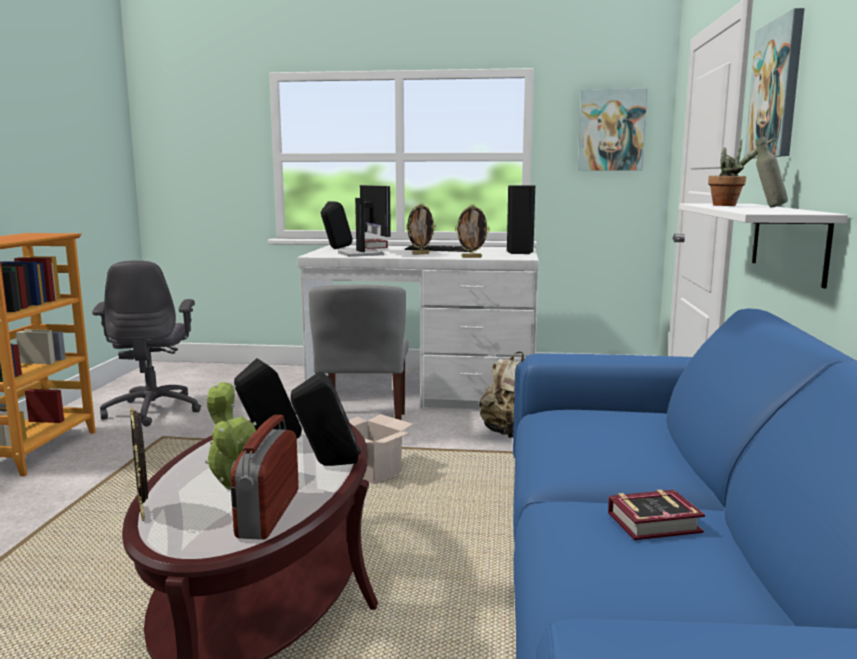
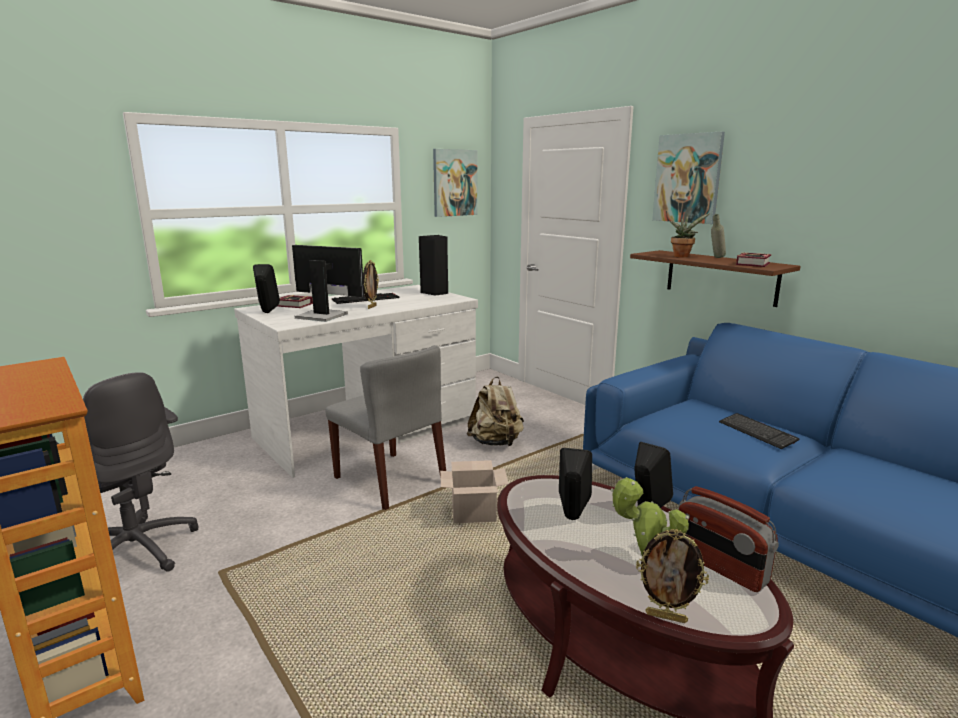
camera: 45 degrees left, 5 degrees up
picture frame [455,205,490,258] -> none
book [608,490,705,540] -> book moved to [736,253,772,267]
white shelf [679,203,848,288] -> brown shelf [630,250,800,307]
none -> keyboard [719,413,800,449]

